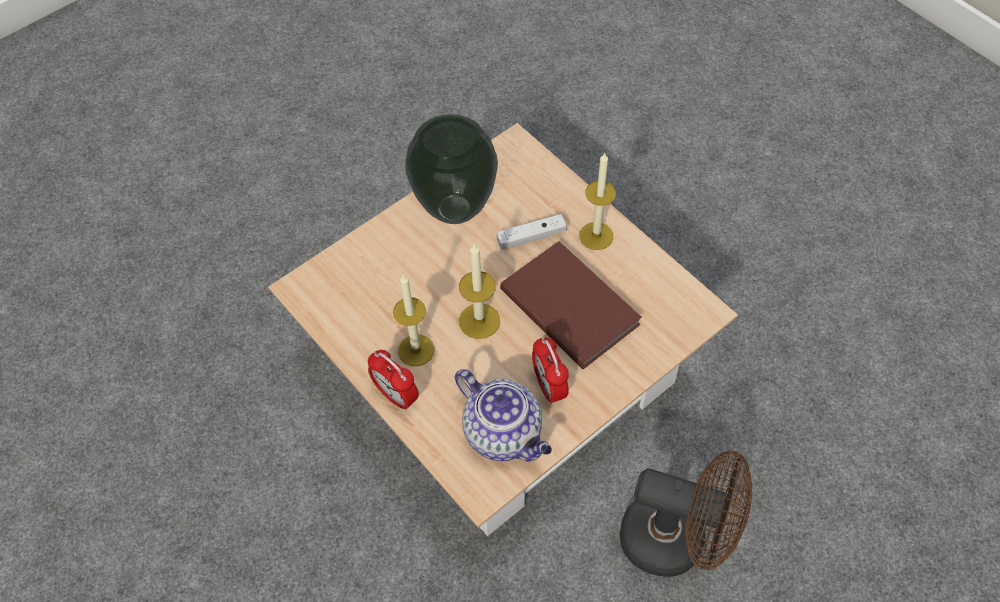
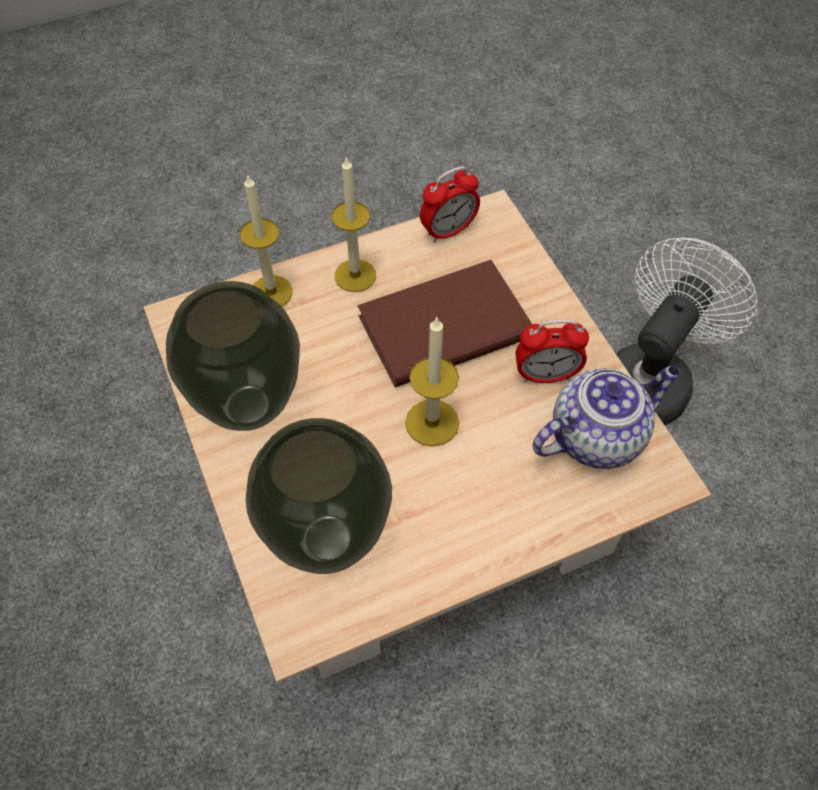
camera: 75 degrees left, 0 degrees up
alarm clock [368,350,419,411] -> alarm clock moved to [420,166,480,243]
candle [393,274,434,366] -> candle moved to [240,174,293,306]
white game controller [496,214,567,250] -> none
brown fan [620,451,752,577] -> white fan [616,238,757,425]
none -> vase [245,418,392,574]

